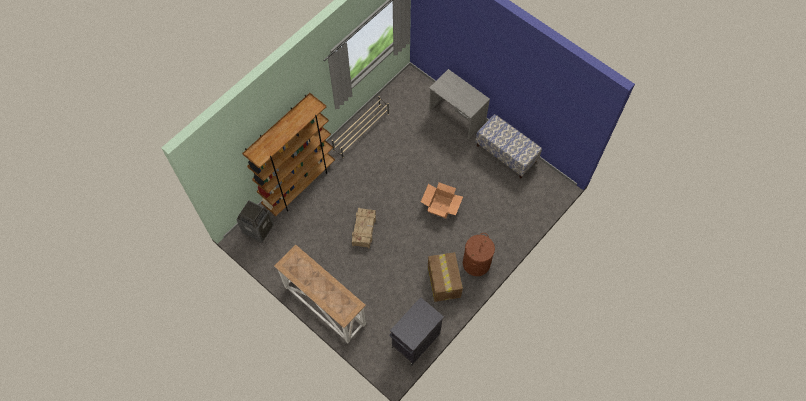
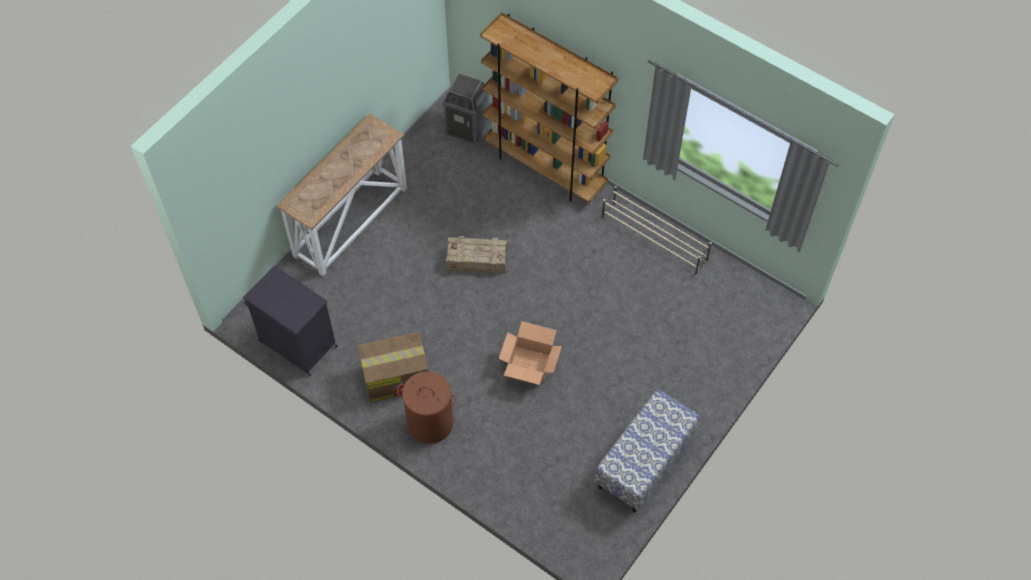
camera: 85 degrees right, 5 degrees down
grey desk [429,69,490,140] -> none

